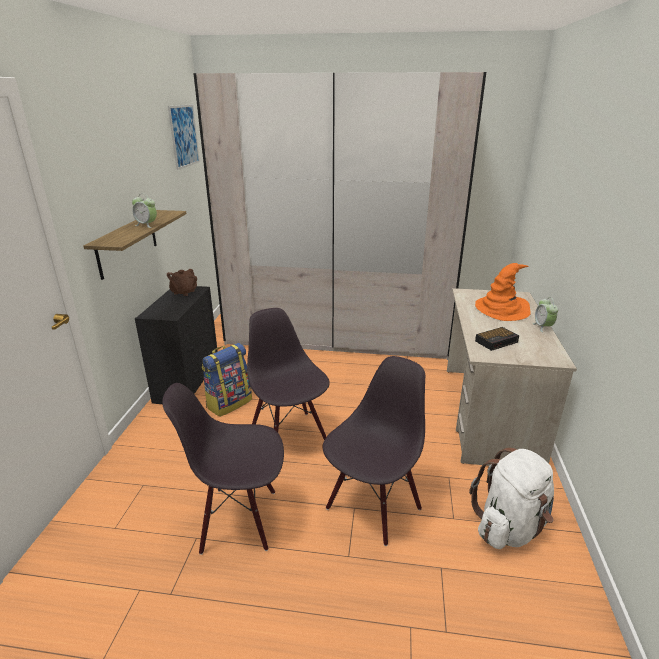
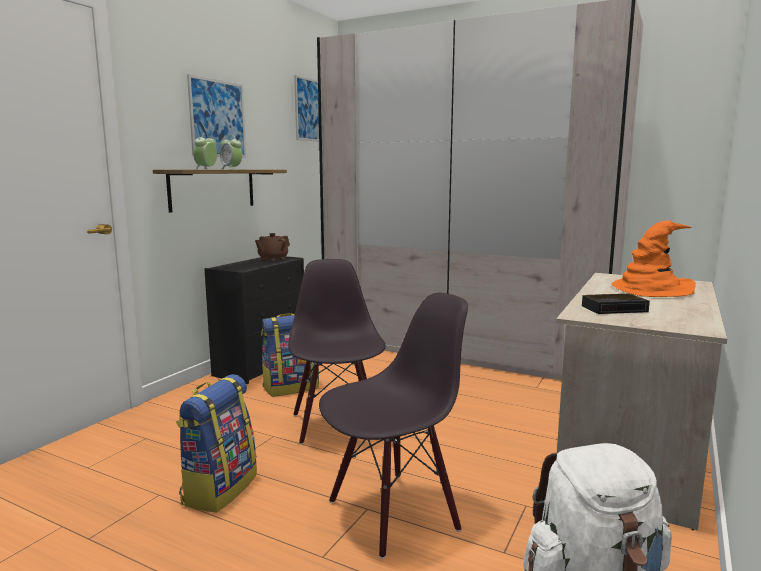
camera: 20 degrees right, 15 degrees down
black chair [162,383,284,555] -> backpack [176,374,257,513]
alarm clock [533,297,558,333] -> alarm clock moved to [193,133,217,169]
none -> picture [187,74,246,157]

